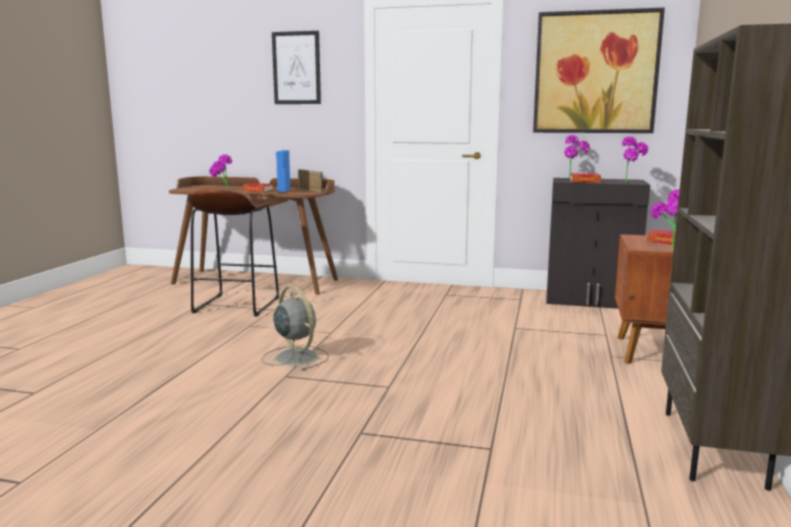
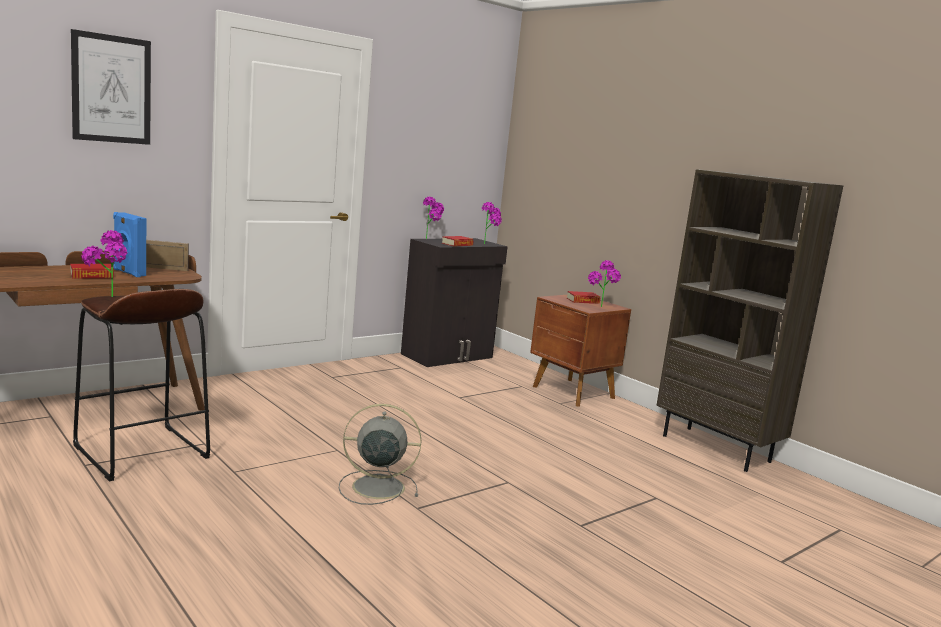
camera: 55 degrees left, 0 degrees up
picture [533,8,665,133] -> none

